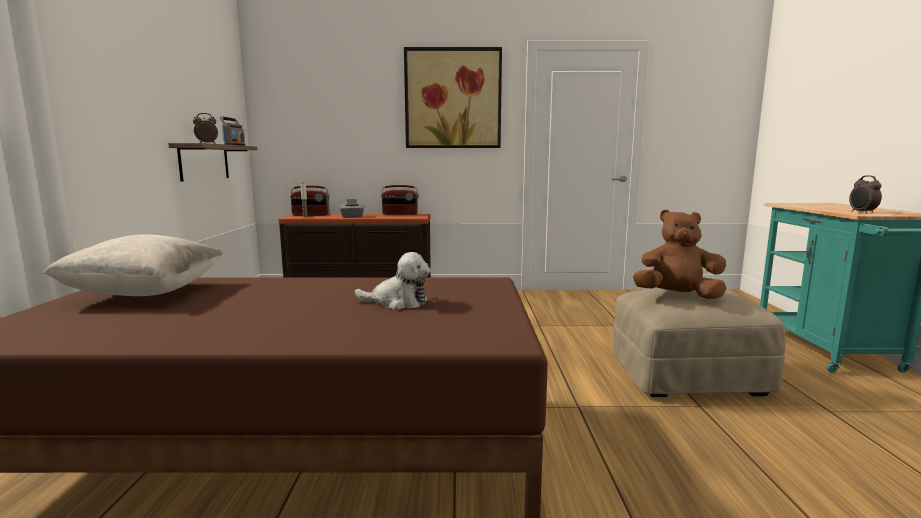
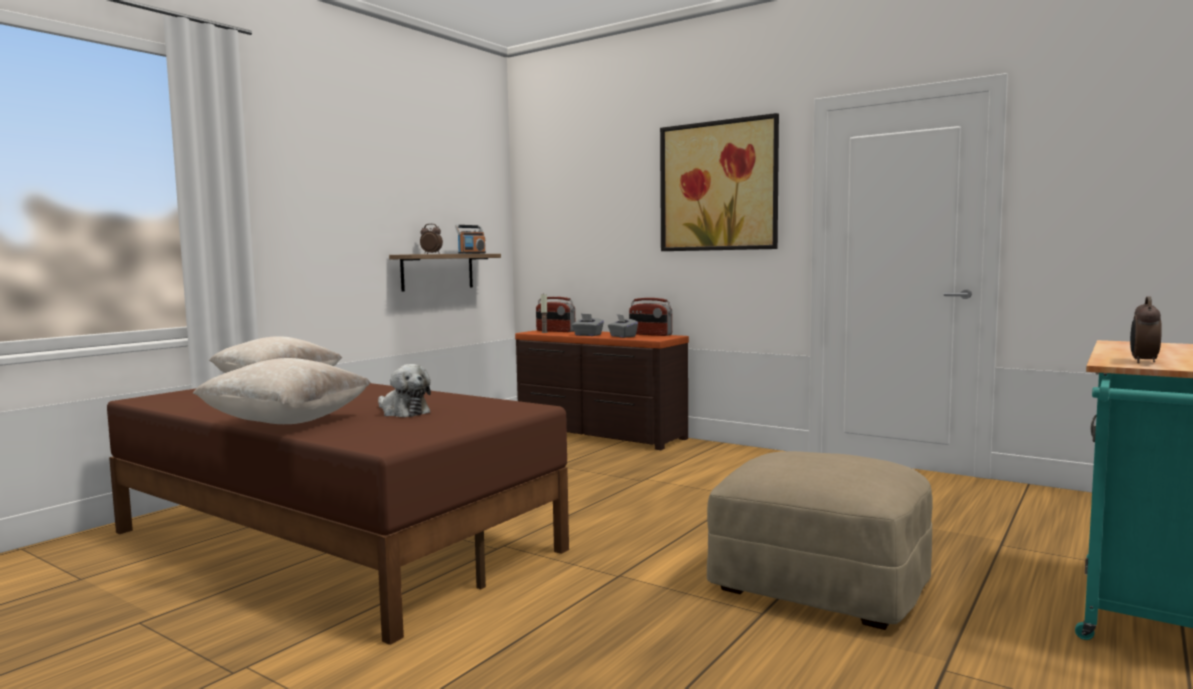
camera: 35 degrees right, 5 degrees down
brown plush toy [633,210,726,299] -> none
none -> beige pillow [193,358,371,424]
none -> grey tissue box [608,314,638,338]

